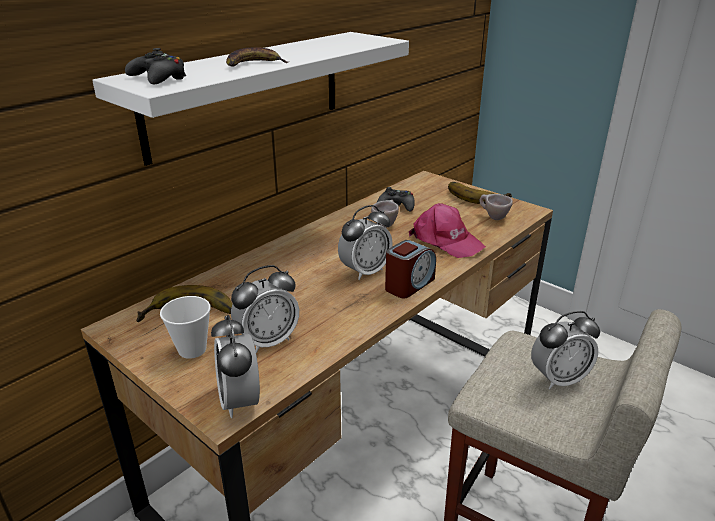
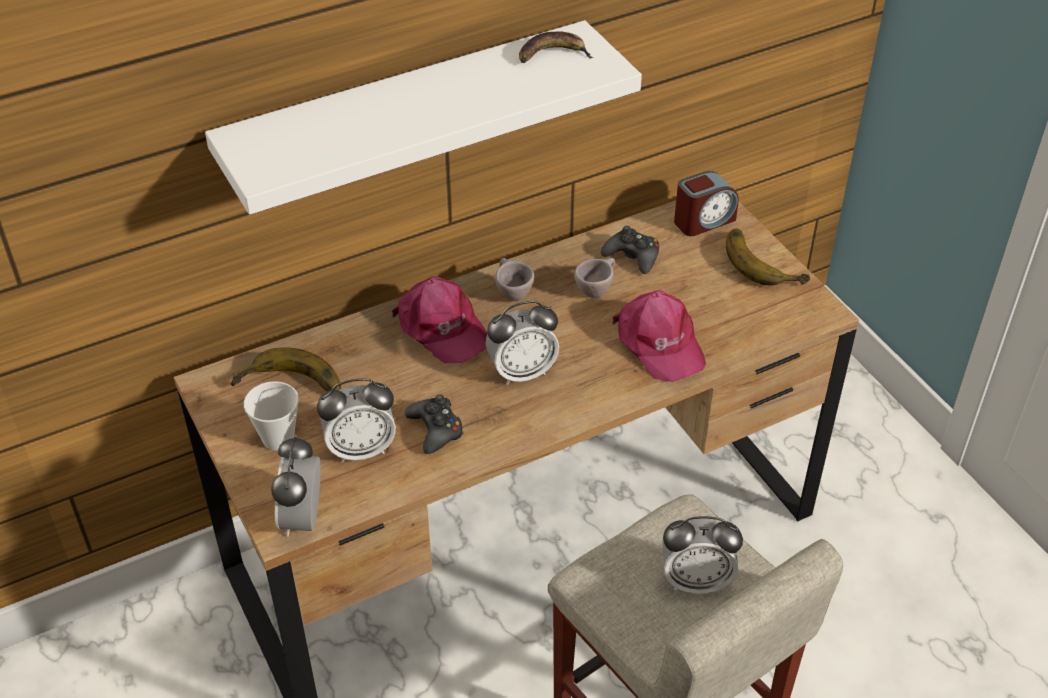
camera: 20 degrees right, 15 degrees up
black game controller [125,48,186,84] -> black game controller moved to [405,394,464,454]
banana [226,47,290,66] -> banana moved to [519,31,594,63]
alarm clock [385,240,436,298] -> alarm clock moved to [674,171,739,236]
beige cup [479,194,513,220] -> beige cup moved to [495,258,534,301]
none -> pink cap [392,276,488,363]

